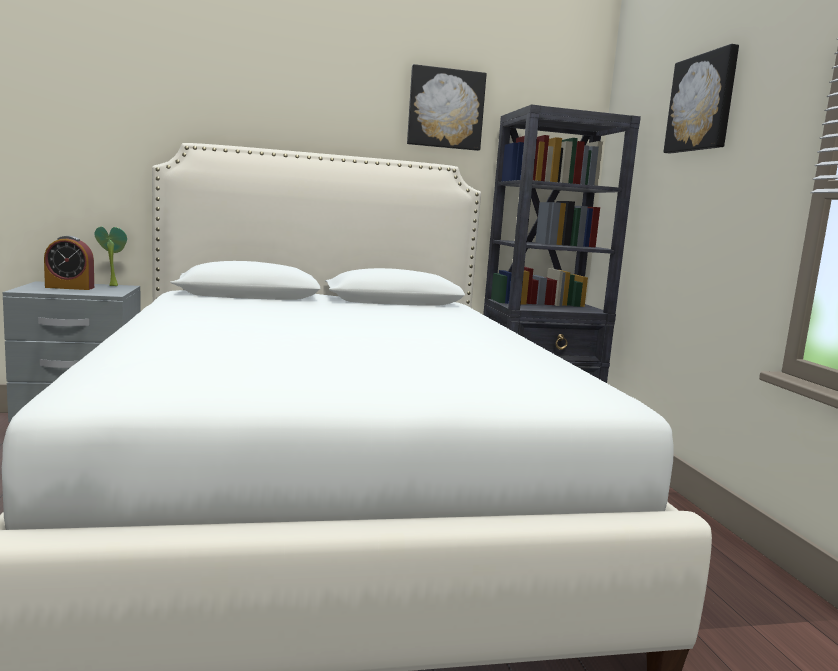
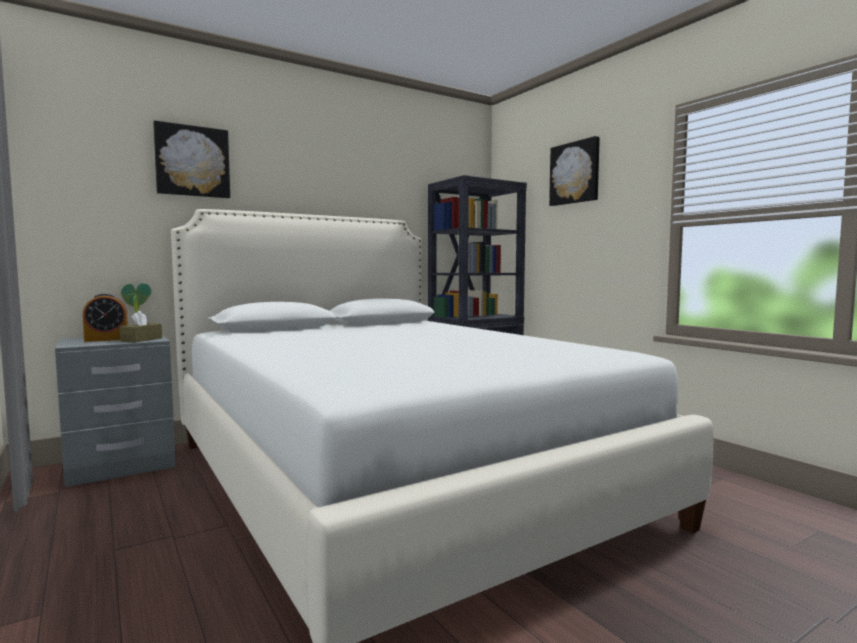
camera: 20 degrees left, 5 degrees down
picture [407,64,487,151] -> picture moved to [153,121,230,198]
none -> brown tissue box [120,311,162,342]

